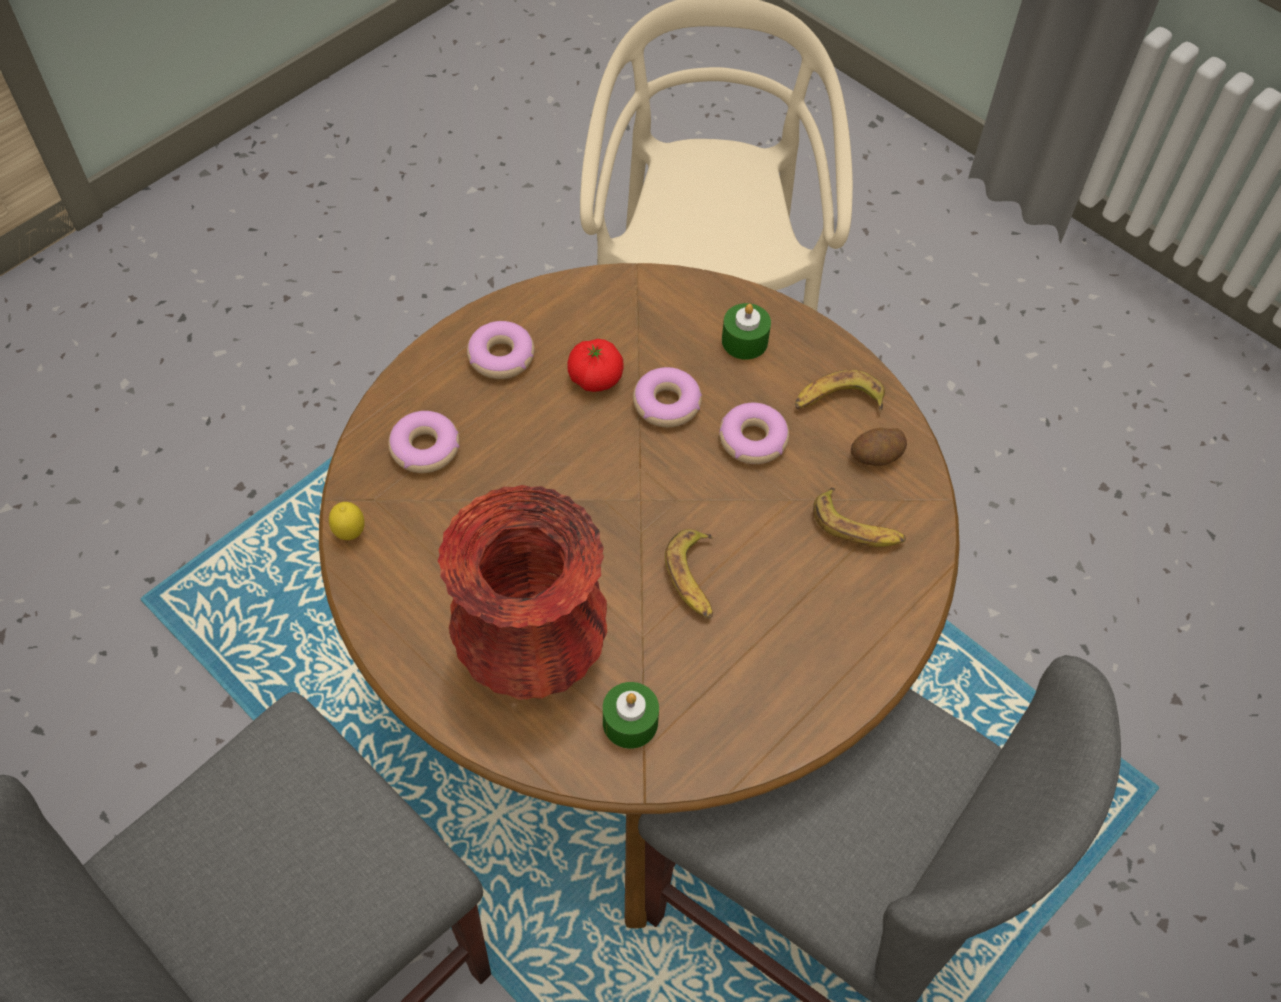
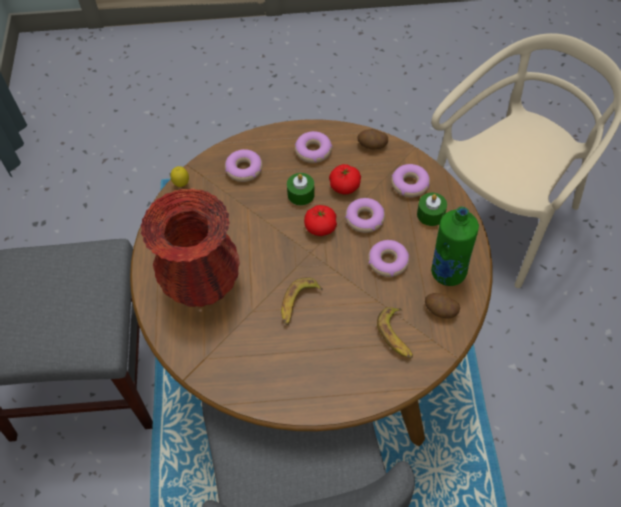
camera: 45 degrees right, 0 degrees up
green candle [603,682,659,749] -> green candle moved to [287,173,315,206]
banana [795,370,885,412] -> green bottle [431,207,479,286]
none -> tomato [304,205,337,236]
none -> potato [357,129,388,149]
none -> donut [391,164,430,197]

